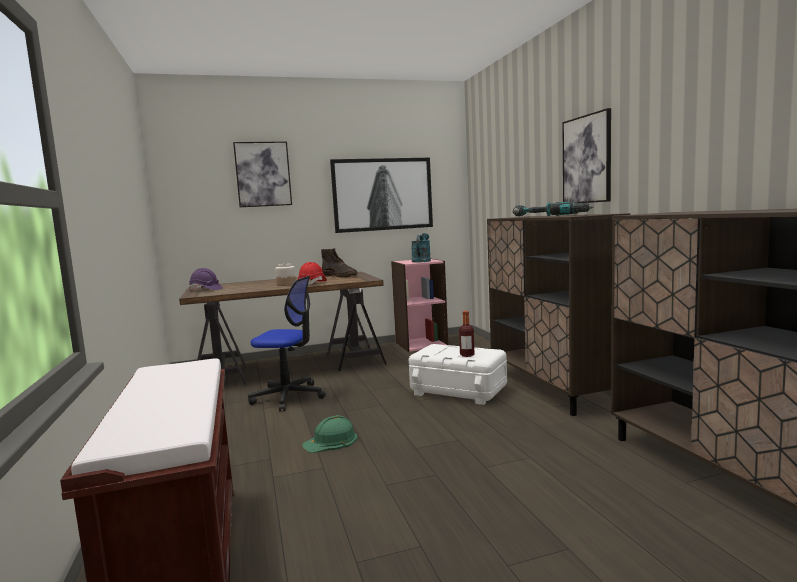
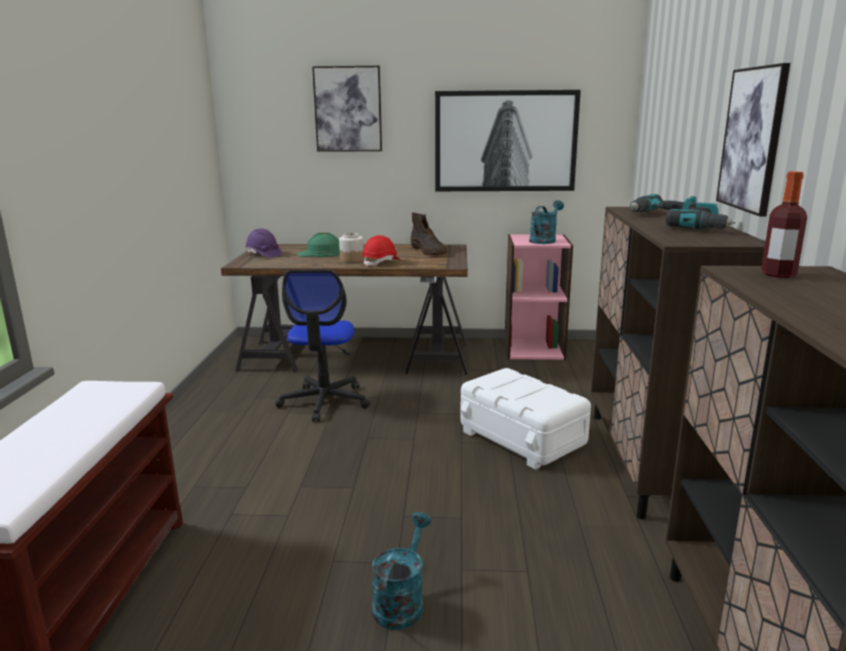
camera: 20 degrees right, 10 degrees up
office chair [248,276,326,411] -> office chair turned 60 degrees clockwise [275,270,370,422]
green hard hat [302,415,357,453] -> green hard hat moved to [297,232,340,257]
bottle [459,311,474,357] -> bottle moved to [761,171,807,278]
none -> turquoise watering can [372,512,431,630]

